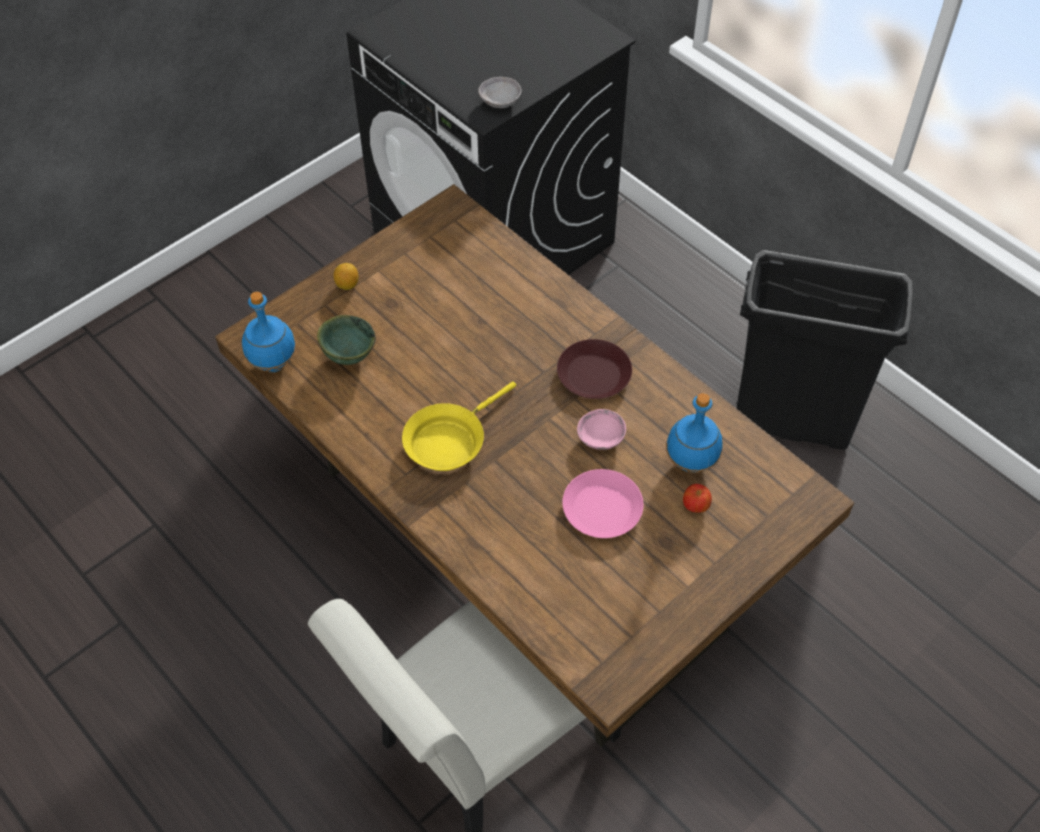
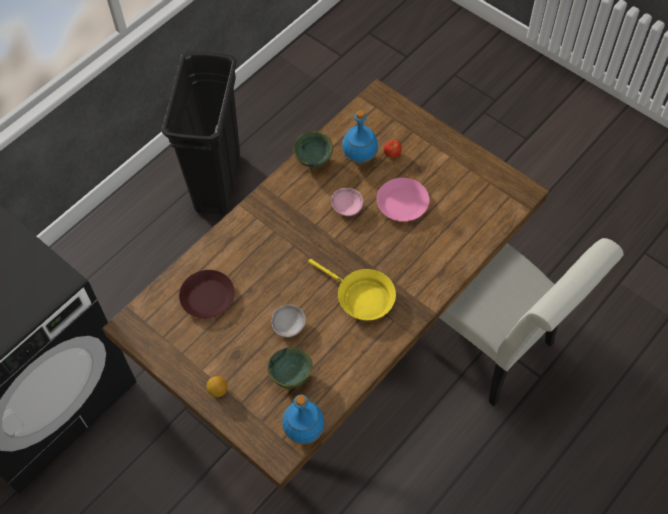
camera: 95 degrees left, 5 degrees up
grey bowl [478,77,521,108] -> grey bowl moved to [271,305,306,338]
brown plate [557,339,632,399] -> brown plate moved to [179,270,235,319]
none -> green bowl [293,131,333,168]

